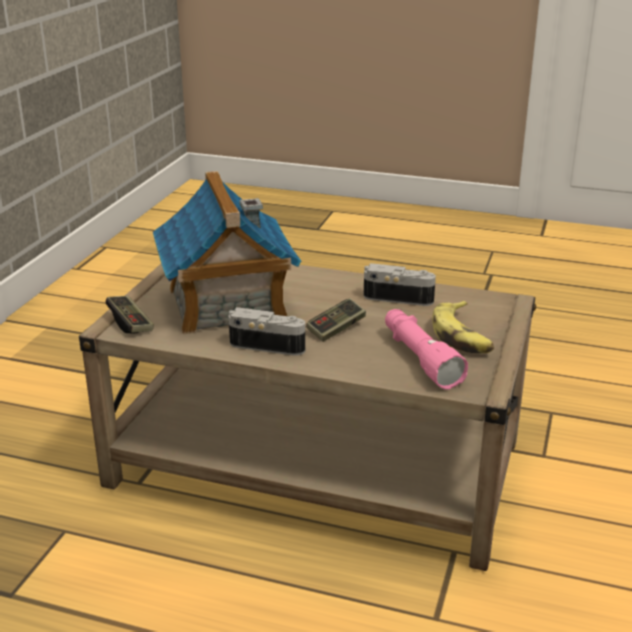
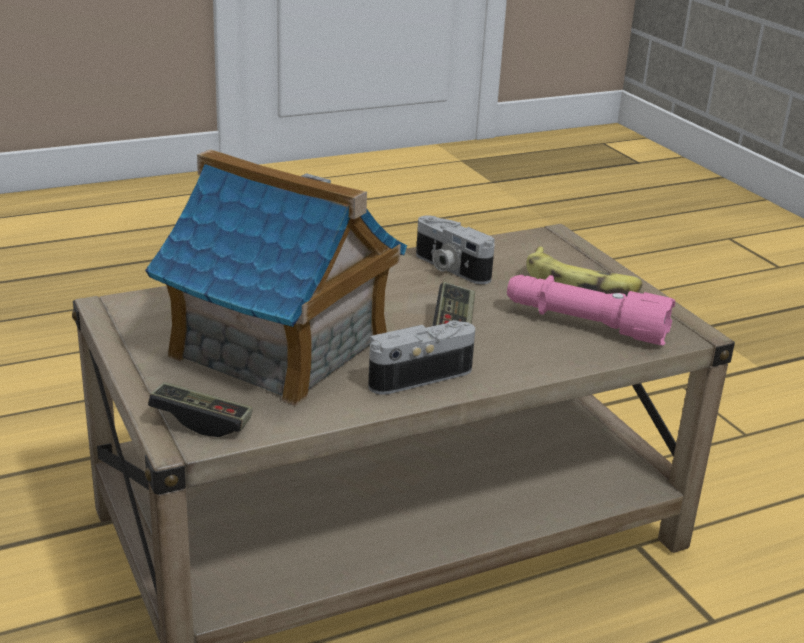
camera: 45 degrees left, 0 degrees up
camera [364,263,436,306] -> camera turned 105 degrees counterclockwise [416,215,495,284]

